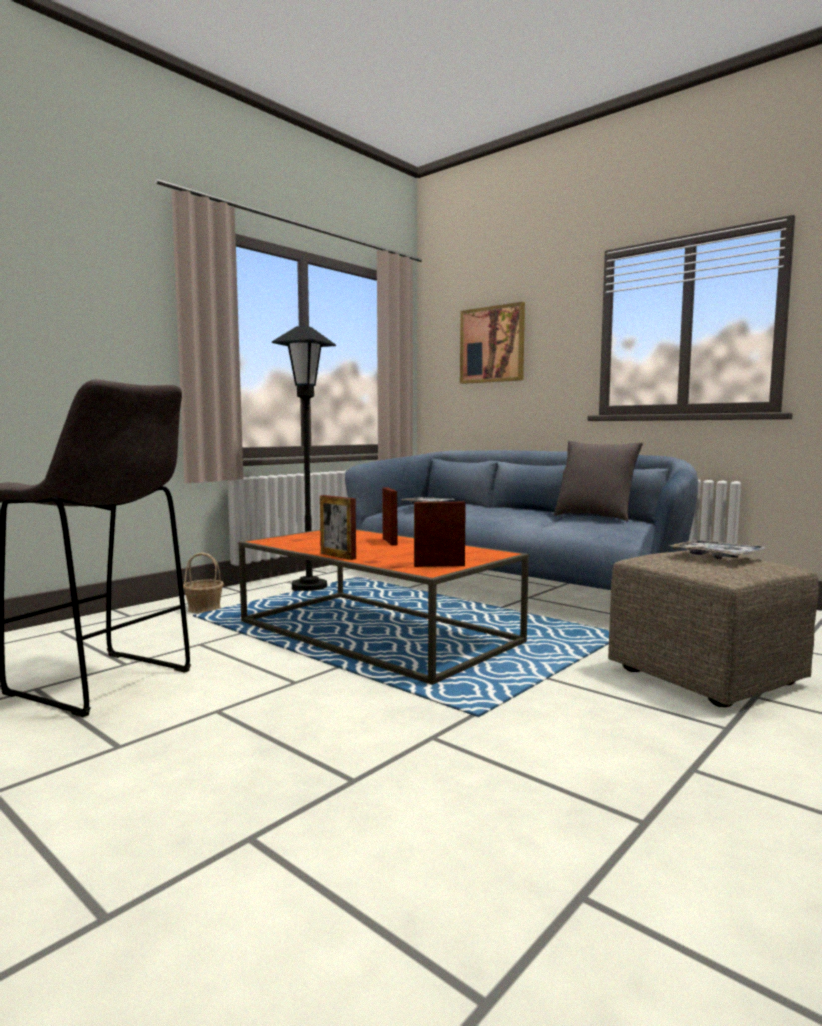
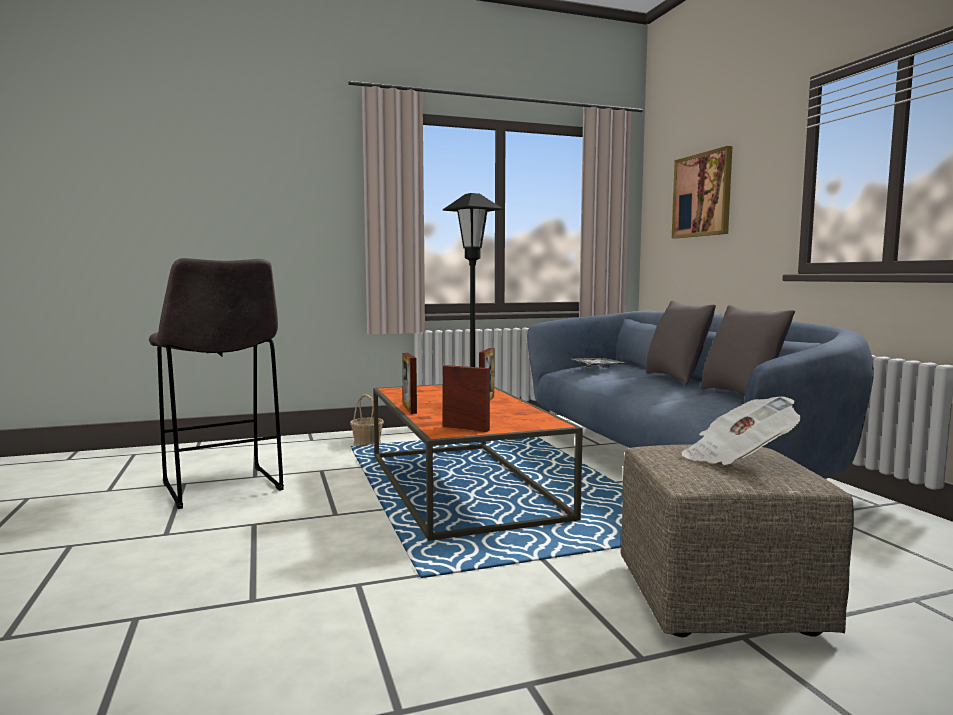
camera: 30 degrees right, 0 degrees up
tray [670,540,766,559] -> newspaper [681,397,801,465]
none -> grey pillow [646,301,716,385]

